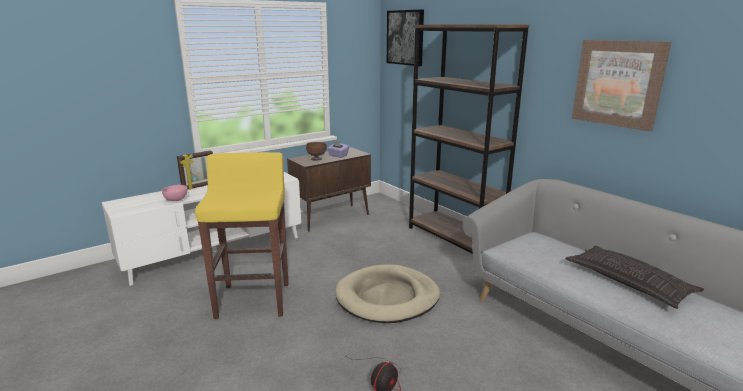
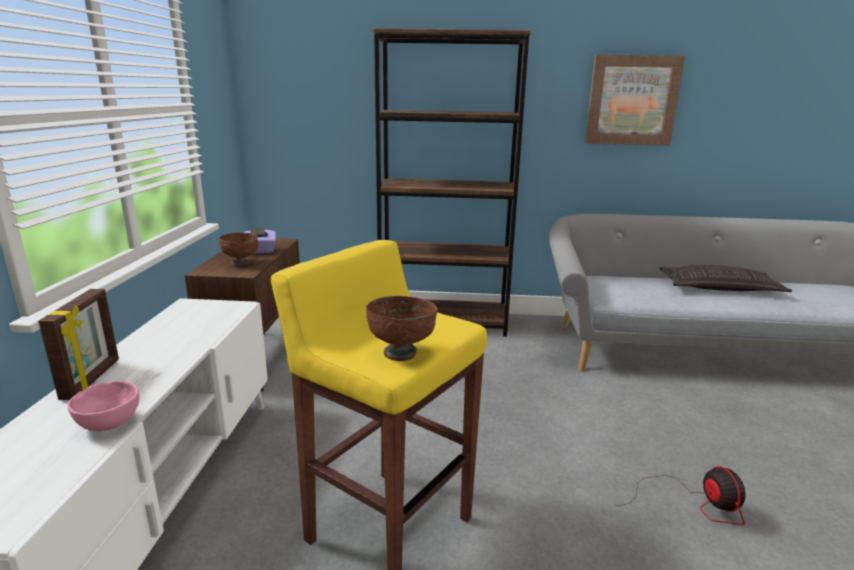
camera: 50 degrees left, 0 degrees up
beige dog bed [335,264,440,323] -> none
picture [387,10,424,66] -> none
none -> brown bowl [366,296,438,361]

